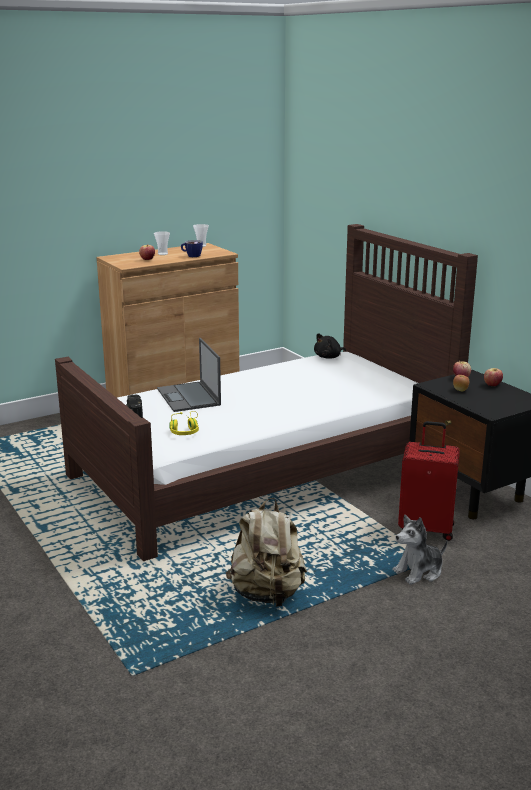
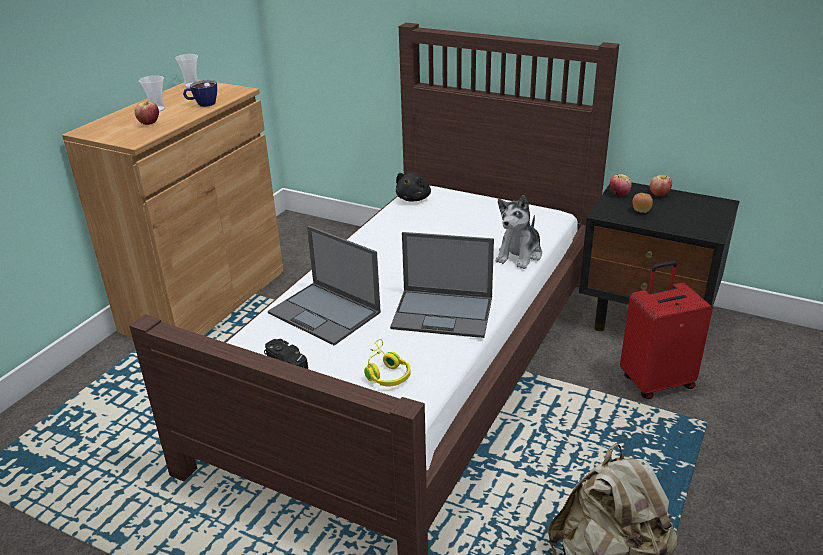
camera: 30 degrees left, 10 degrees up
plush toy [392,515,447,585] -> plush toy moved to [496,195,542,269]
none -> laptop [390,232,494,338]

